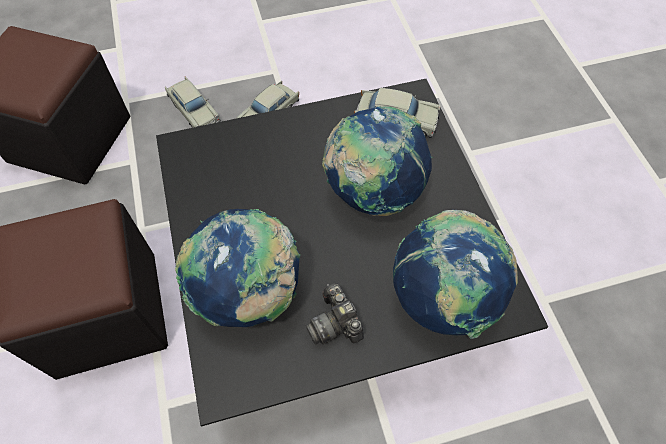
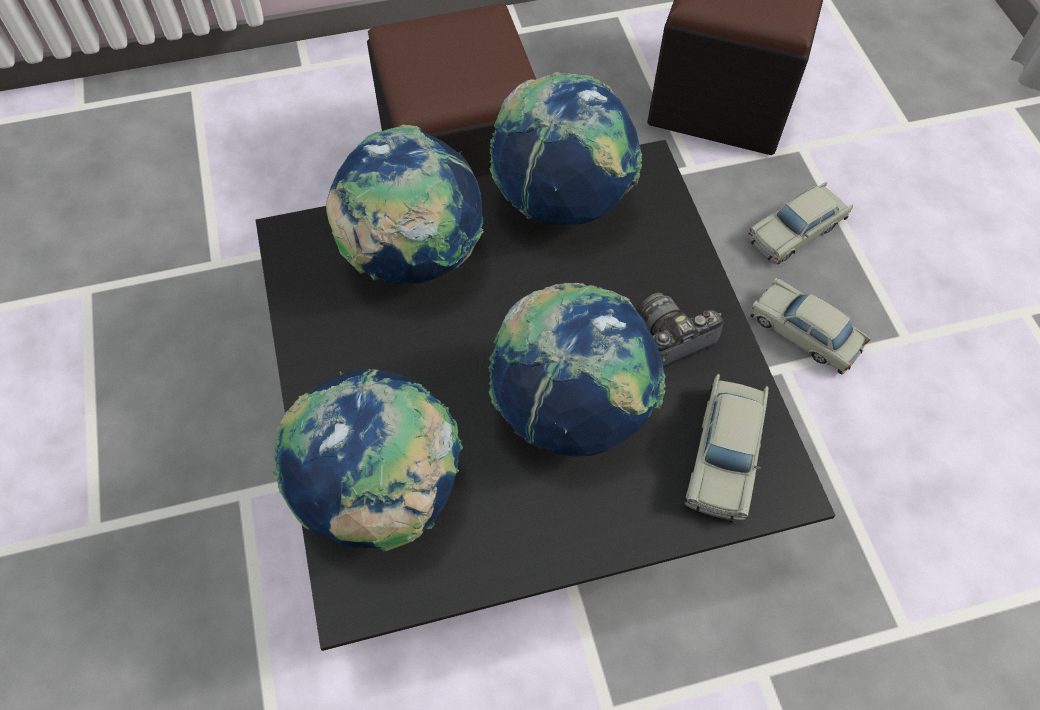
camera: 90 degrees right, 0 degrees up
camera [306,283,364,344] -> camera moved to [640,292,724,368]
none -> globe [489,72,642,225]

